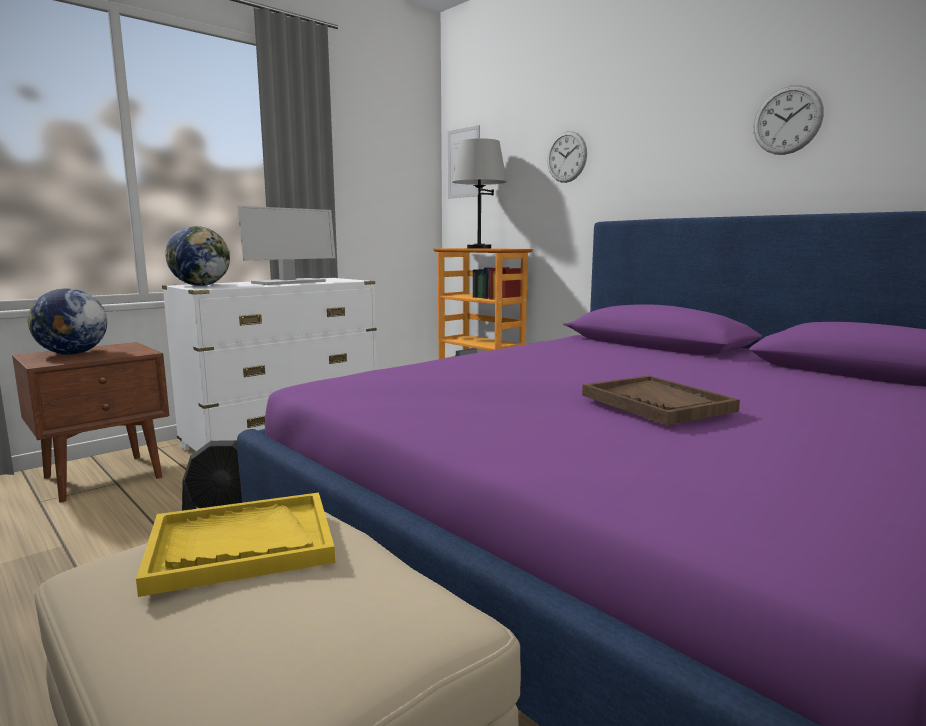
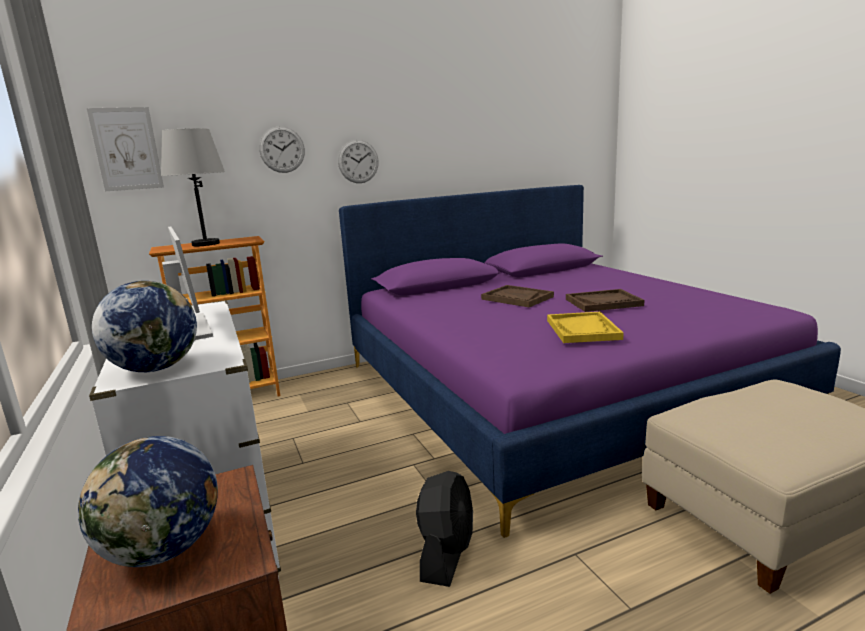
camera: 70 degrees left, 5 degrees up
yellow tray [136,492,335,597] -> yellow tray moved to [547,312,624,343]
wall clock [754,85,824,155] -> wall clock moved to [338,140,379,183]
none -> brown tray [481,285,554,307]

